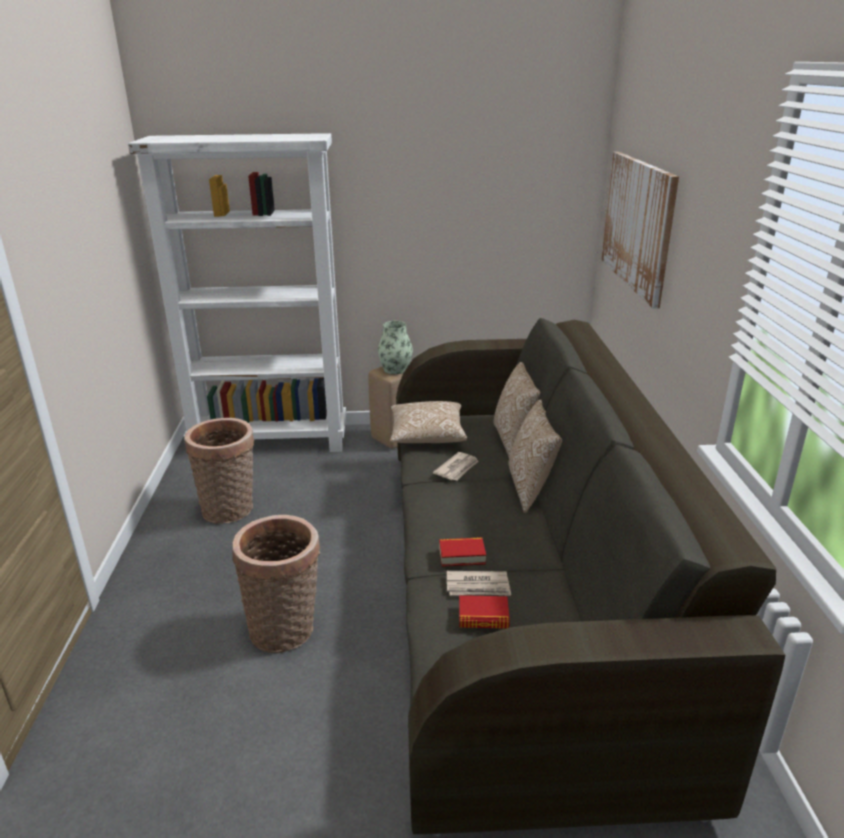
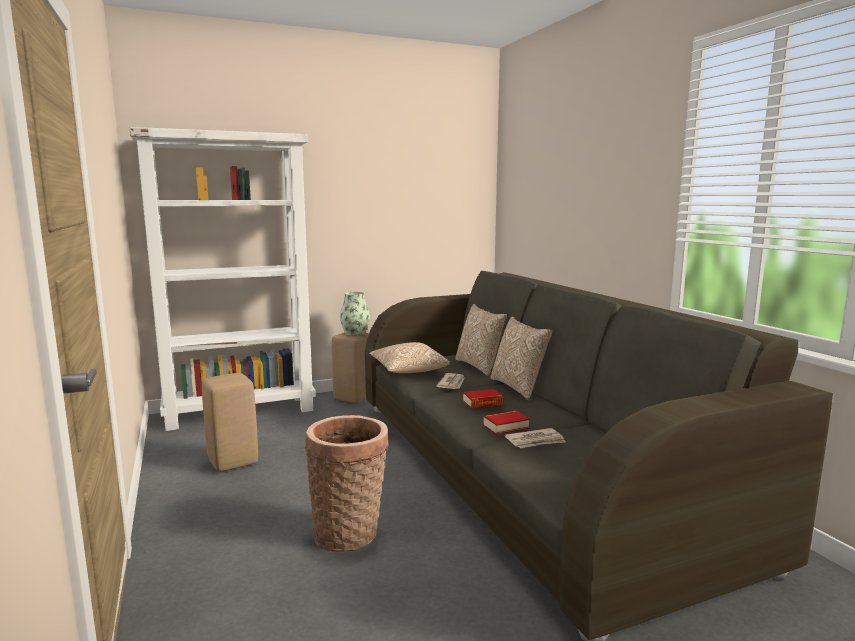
camera: 20 degrees left, 15 degrees down
basket [184,418,254,524] -> beige stool [202,373,258,472]
book [459,595,510,629] -> book moved to [463,389,504,408]
picture [601,152,679,309] -> none

